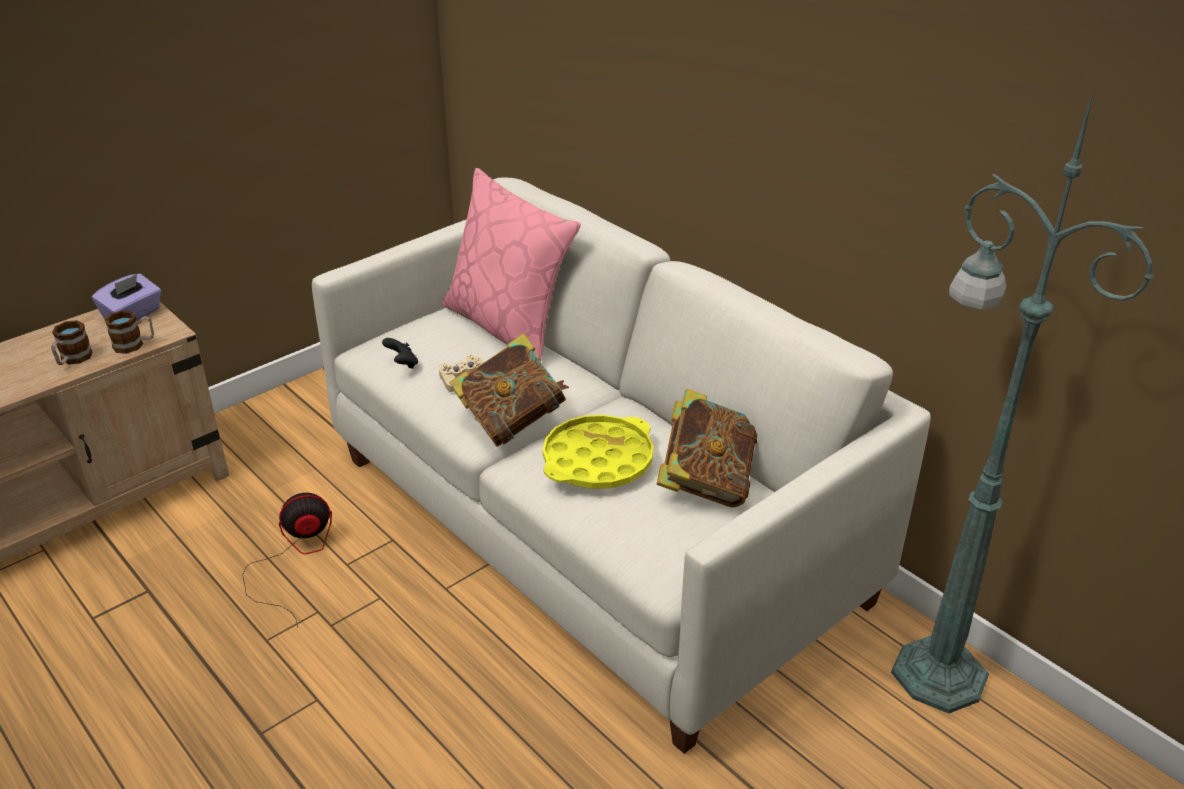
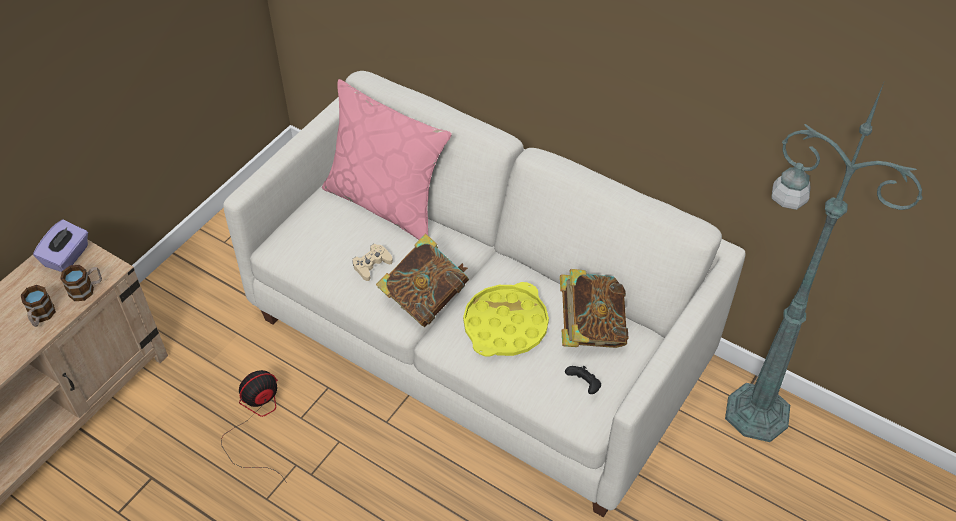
camera: 15 degrees left, 15 degrees up
black game controller [382,338,418,369] -> black game controller moved to [565,366,601,394]

